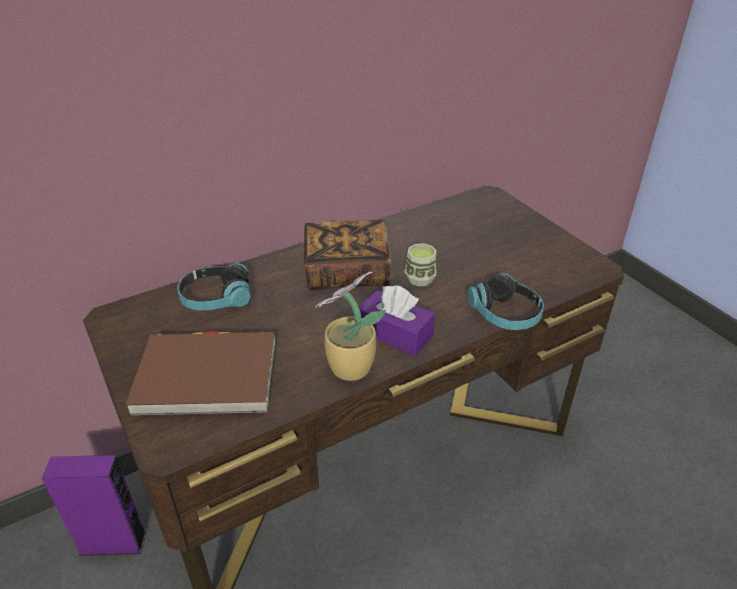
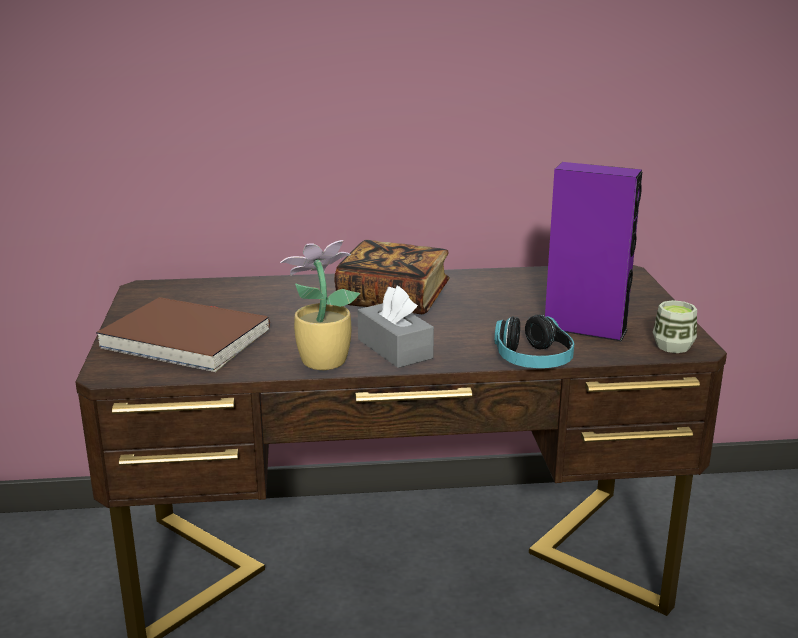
camera: 25 degrees right, 15 degrees down
purple speaker [42,455,146,556] -> purple speaker moved to [545,162,642,342]
headphones [177,263,251,310] -> none
purple tissue box [359,285,435,356] -> grey tissue box [358,286,434,368]
cup [404,243,437,286] -> cup moved to [653,300,697,353]

